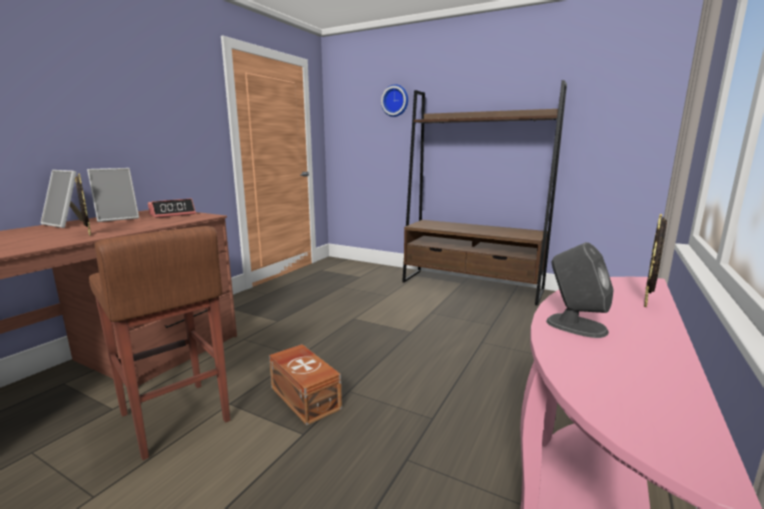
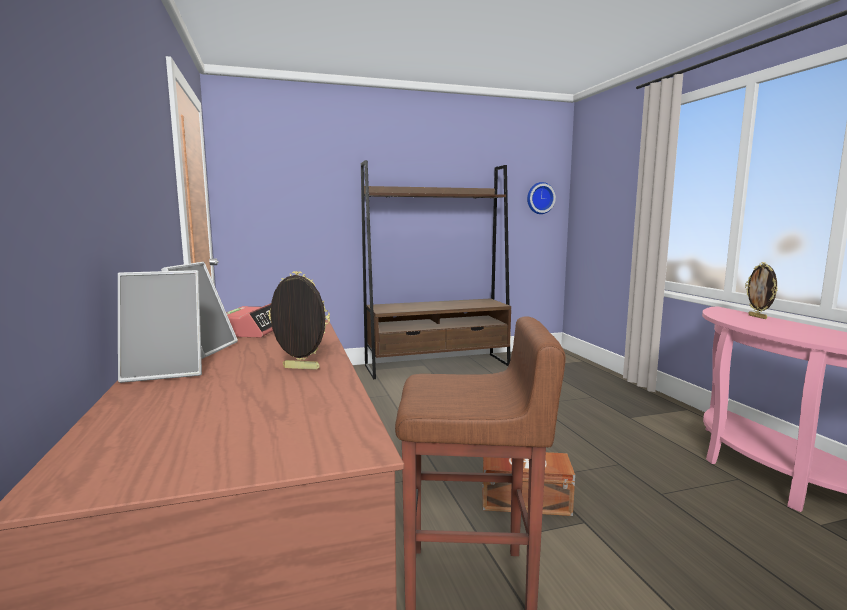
camera: 45 degrees left, 5 degrees down
wall clock [381,84,408,117] -> wall clock moved to [527,182,556,214]
grey speaker [546,242,614,338] -> none

